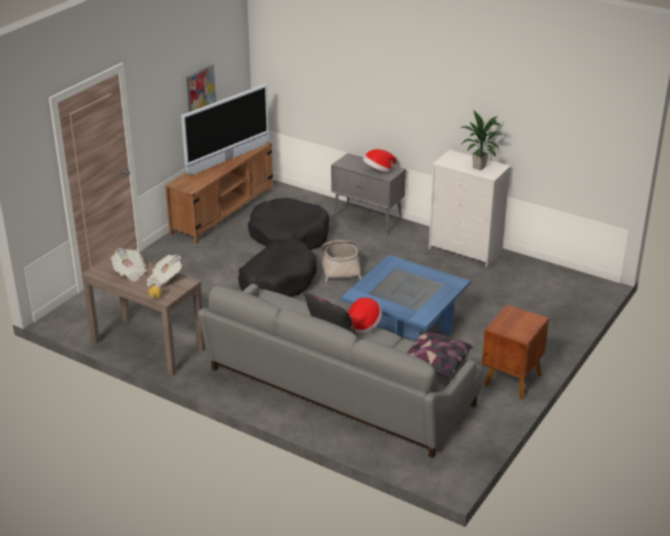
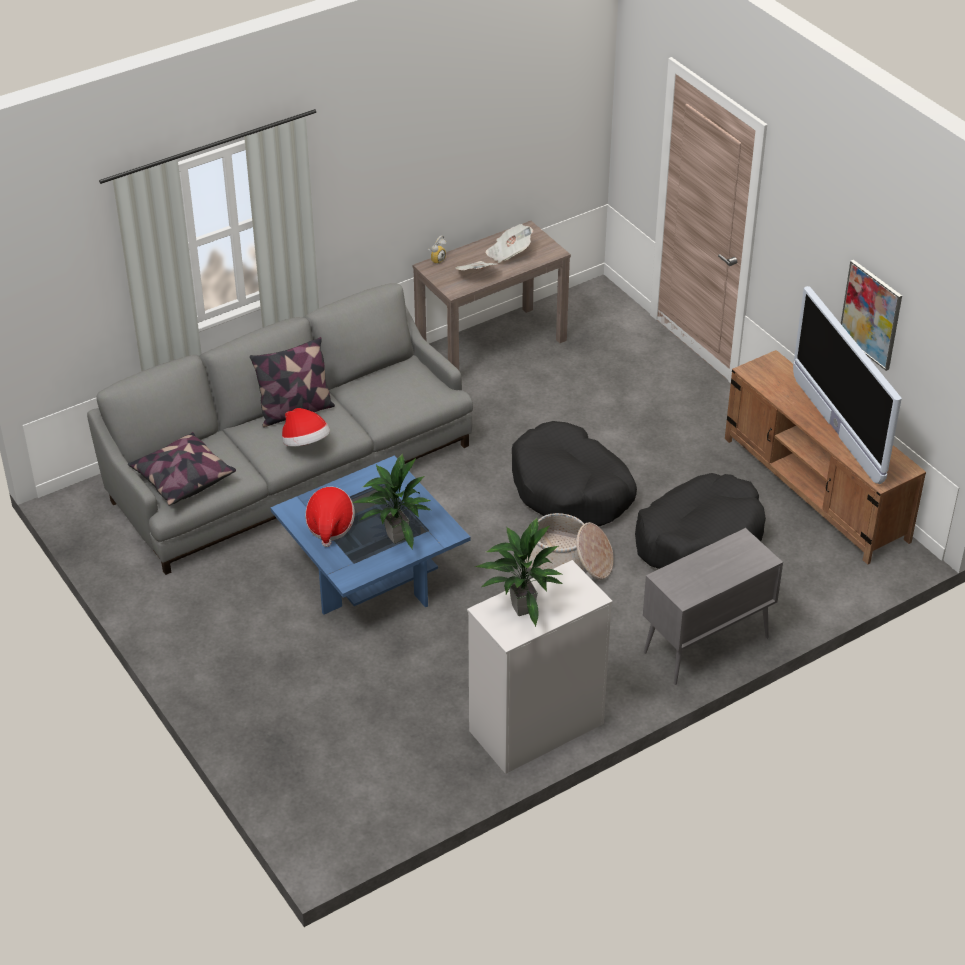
camera: 115 degrees right, 10 degrees up
hat [363,149,396,172] -> hat moved to [305,487,355,547]
brown nightstand [482,305,549,400] -> none
none -> potted plant [352,454,431,549]

